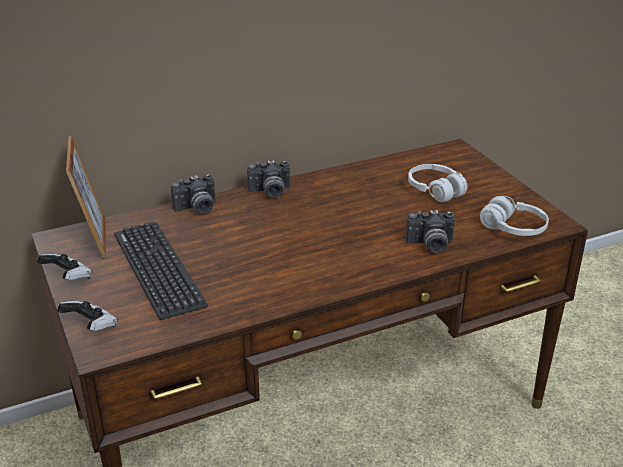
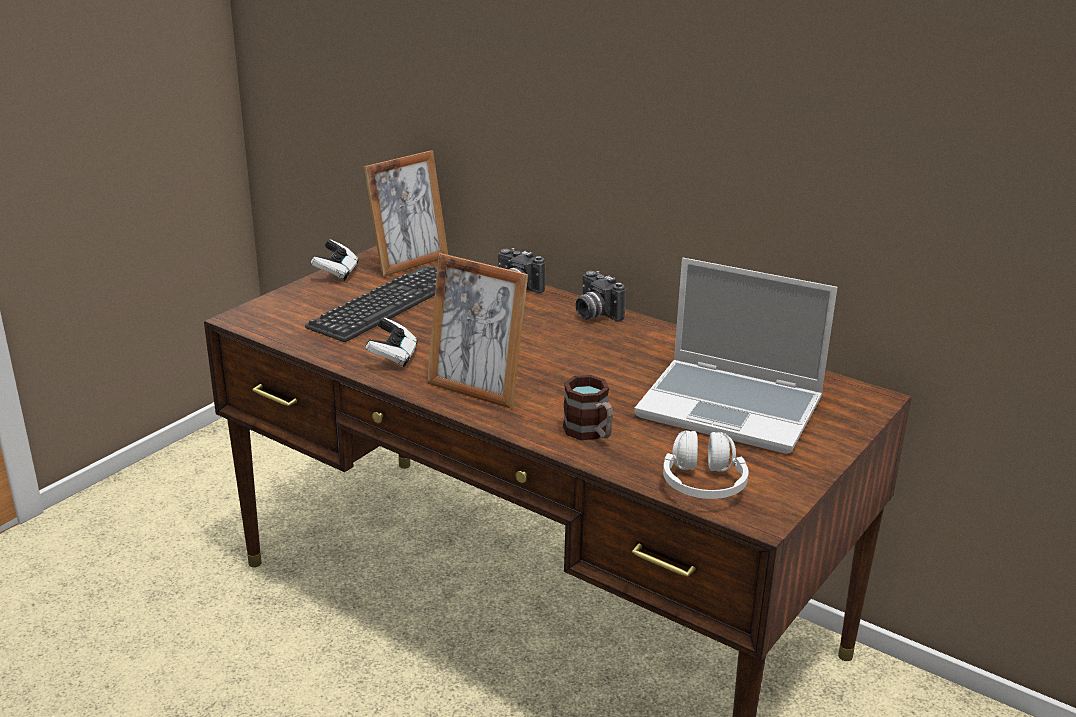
camera: 60 degrees right, 5 degrees down
game controller [57,301,118,331] -> game controller moved to [365,317,418,368]
camera [406,210,455,253] -> mug [563,375,613,440]
white headphones [408,164,468,203] -> laptop [634,257,837,454]
none -> picture frame [427,253,528,409]

